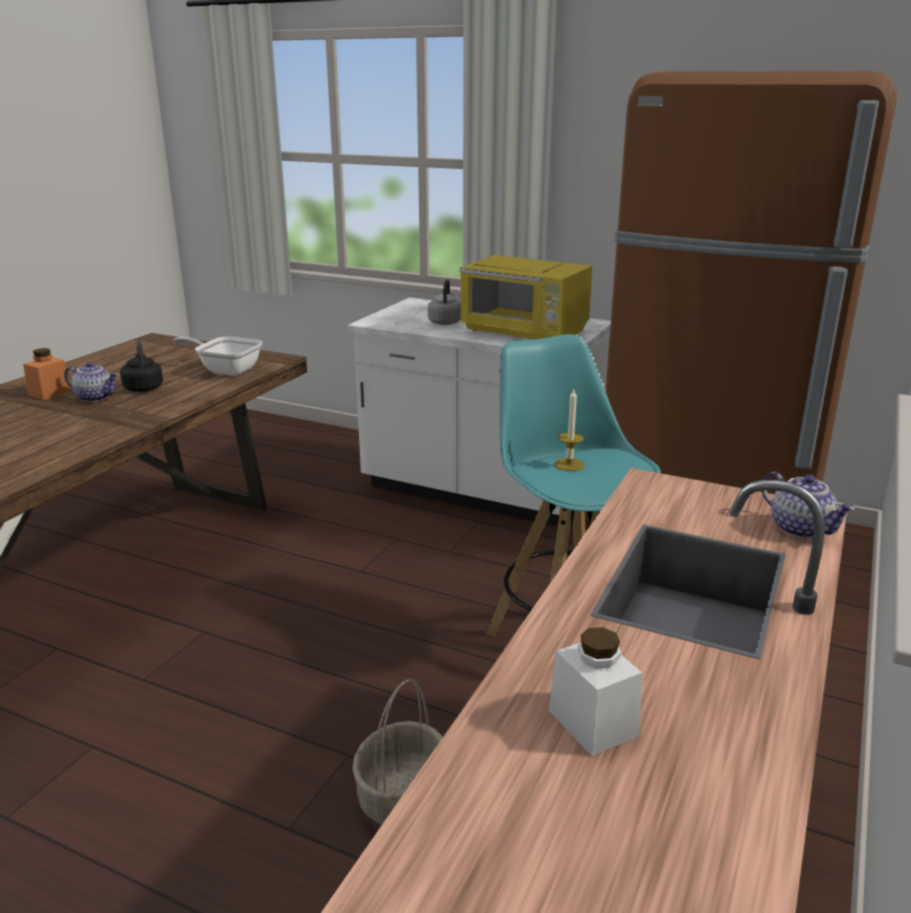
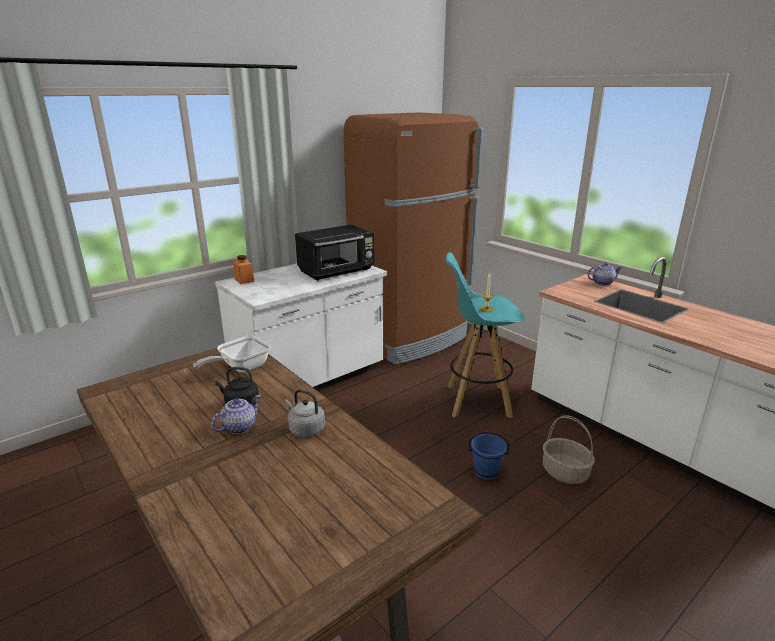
camera: 65 degrees left, 0 degrees up
orange jar [23,348,72,400] -> orange jar moved to [233,255,254,284]
grey kettle [428,279,461,325] -> grey kettle moved to [285,389,325,437]
yellow microwave [460,255,592,340] -> black microwave [295,225,374,281]
white jar [549,627,642,756] -> none
none -> blue bucket [468,431,509,480]

